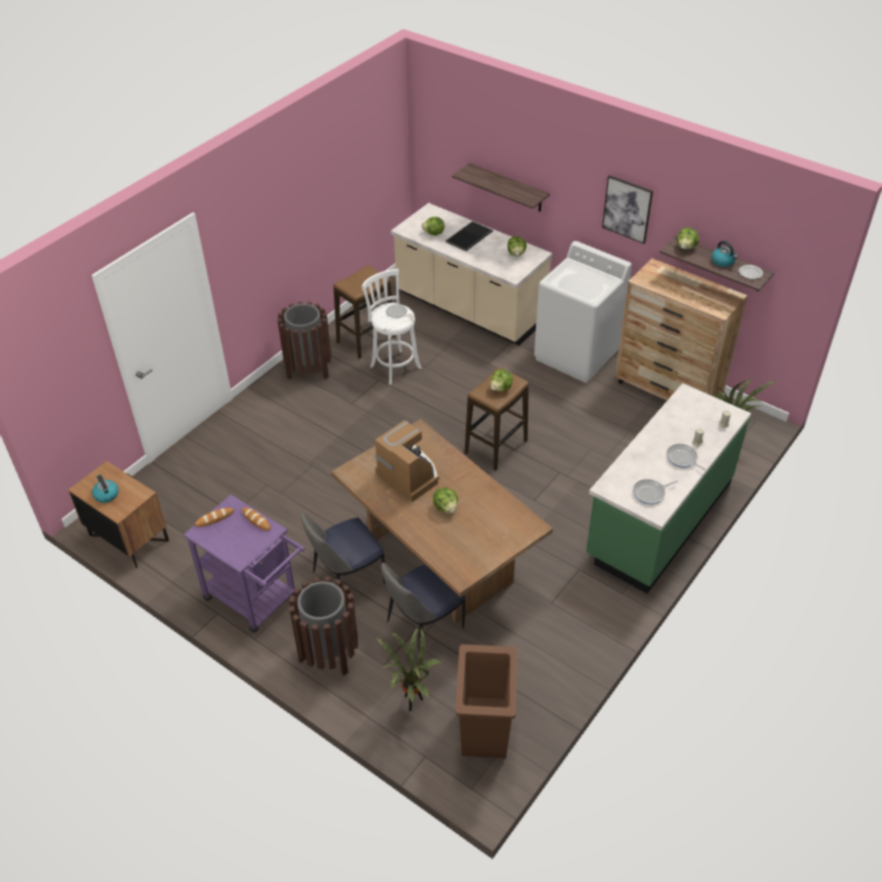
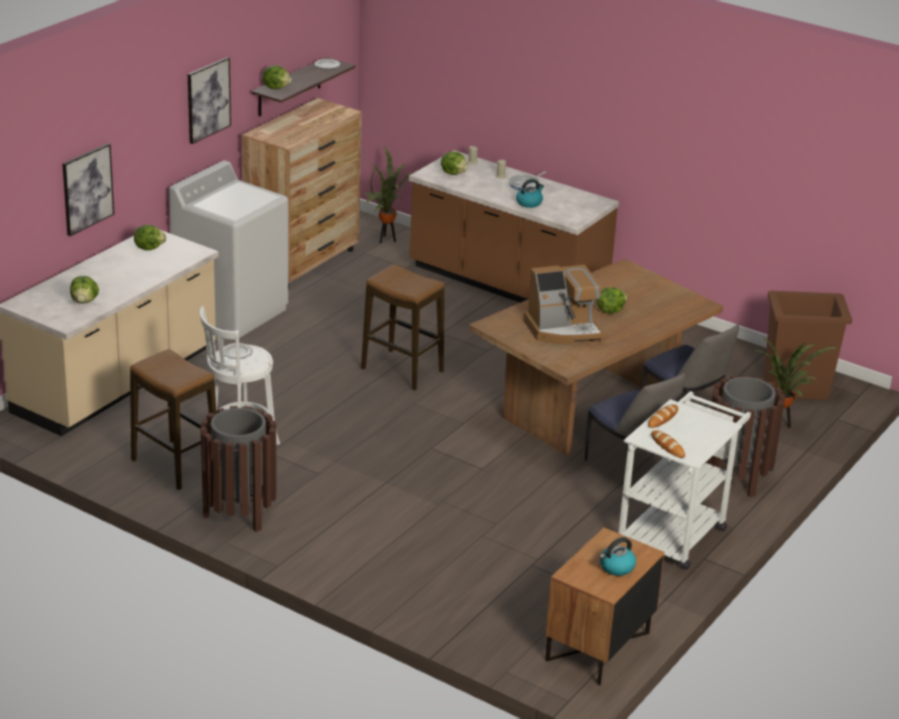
camera: 95 degrees left, 15 degrees down
purple cart [183,495,305,633] -> white cart [618,391,751,570]
coffee machine [375,420,439,502] -> coffee machine turned 150 degrees counterclockwise [523,265,605,344]
tray [445,221,493,251] -> none
shelf [452,163,550,212] -> picture [63,143,114,236]
lettuce [490,369,513,391] -> lettuce moved to [441,151,468,175]
green counter [586,383,751,593] -> brown counter [409,150,619,303]
frying pan [633,479,678,505] -> none
kettle [712,241,738,267] -> kettle moved to [516,179,544,208]

